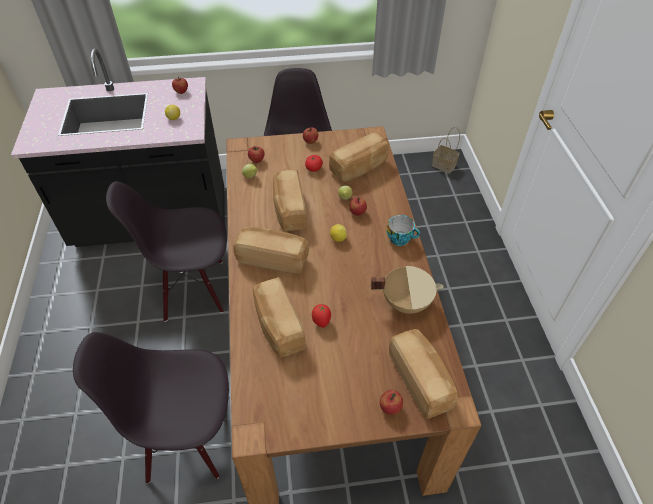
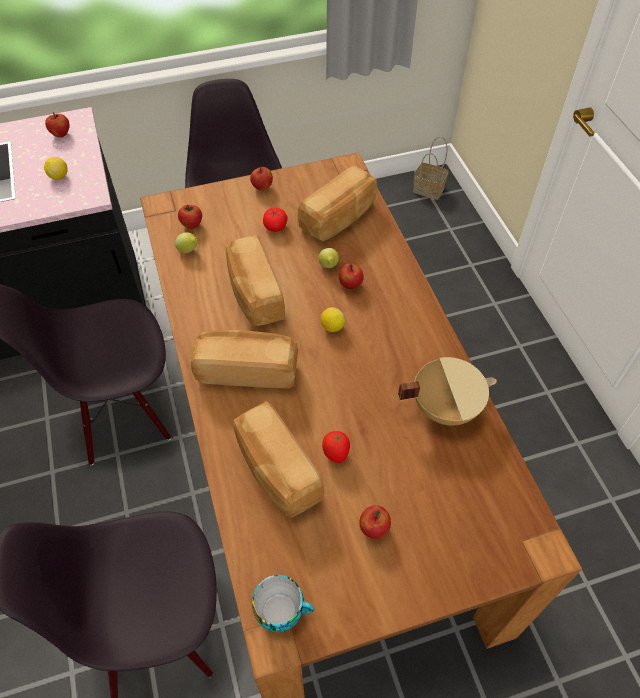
camera: 10 degrees left, 5 degrees up
apple [380,390,403,415] -> apple moved to [359,505,391,539]
cup [387,215,420,246] -> cup moved to [252,575,314,632]
bread [389,329,458,419] -> none

